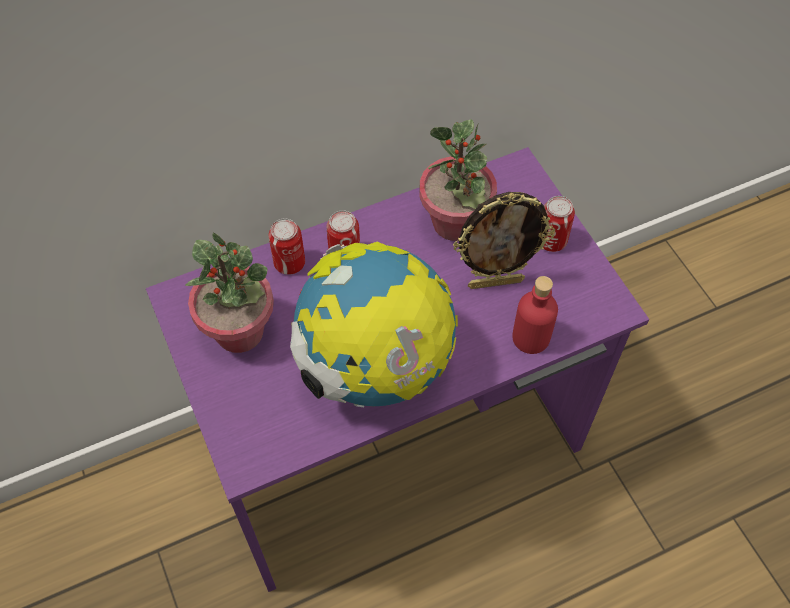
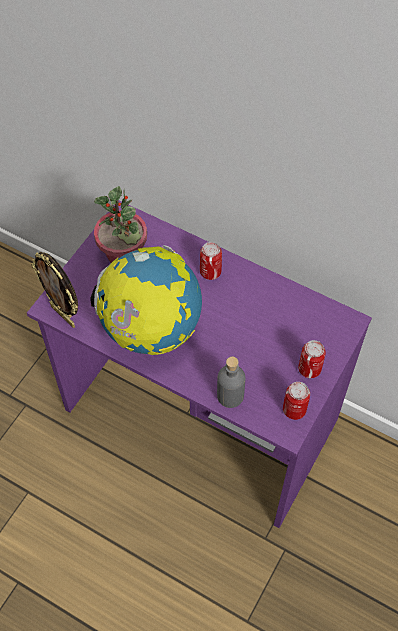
camera: 55 degrees right, 0 degrees up
can [269,218,305,275] -> can moved to [283,382,310,420]
potted plant [419,119,497,241] -> none
picture frame [453,192,555,289] -> picture frame moved to [31,252,78,328]
red bottle [512,276,558,354] -> grey bottle [217,357,245,408]

